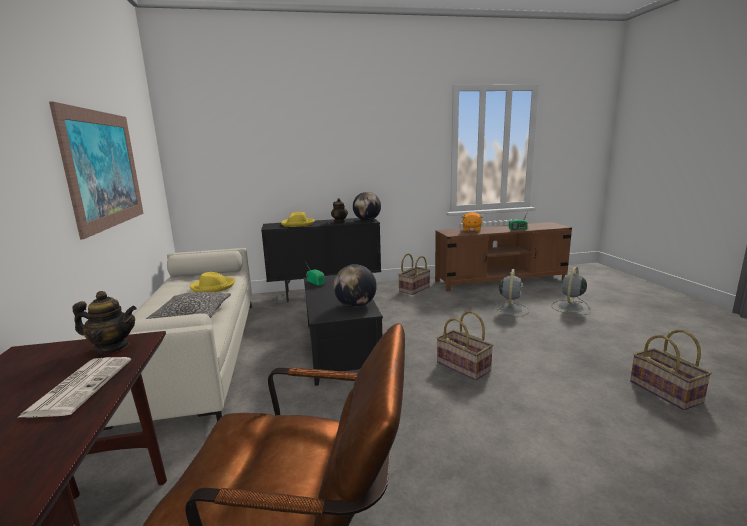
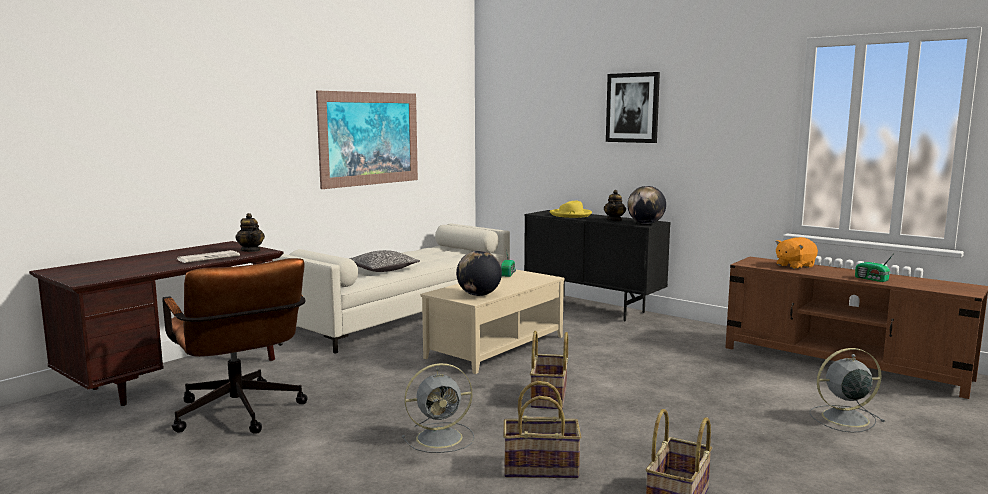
camera: 50 degrees right, 5 degrees down
yellow hat [190,272,235,292] -> none
black coffee table [304,275,383,386] -> beige coffee table [420,270,565,374]
basket [398,254,430,295] -> basket moved to [503,381,581,478]
grey fan [492,269,529,316] -> grey fan moved to [402,363,474,453]
none -> picture [606,72,660,143]

